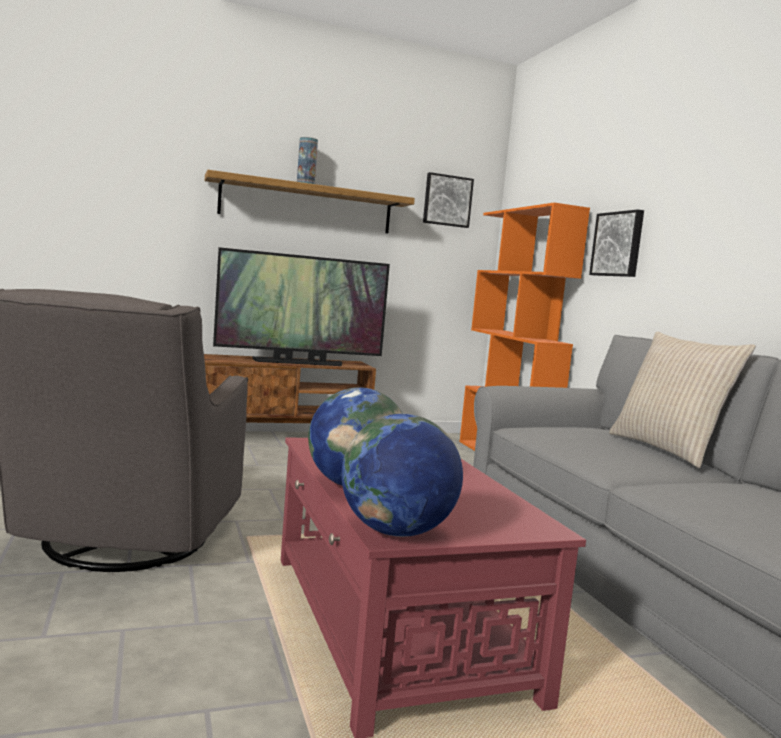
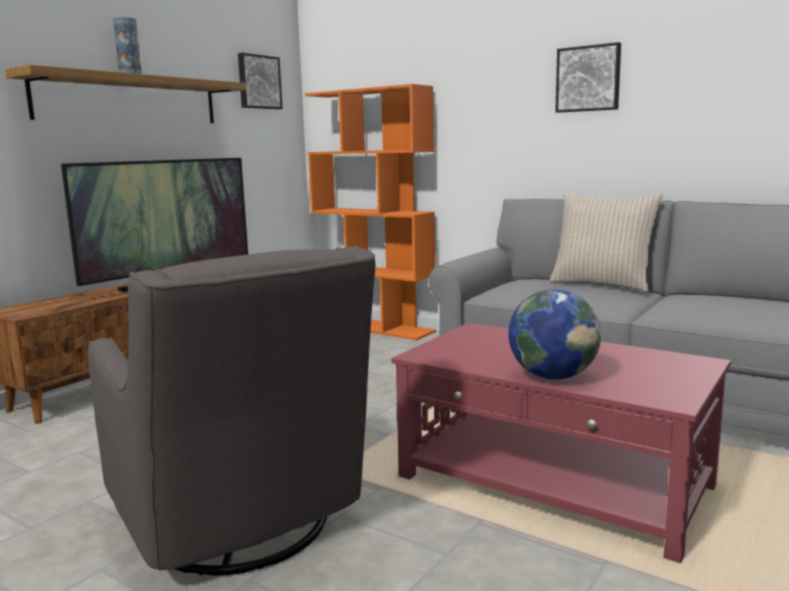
camera: 35 degrees left, 5 degrees up
globe [342,414,463,537] -> none
picture [589,209,644,277] -> picture moved to [555,42,621,113]

